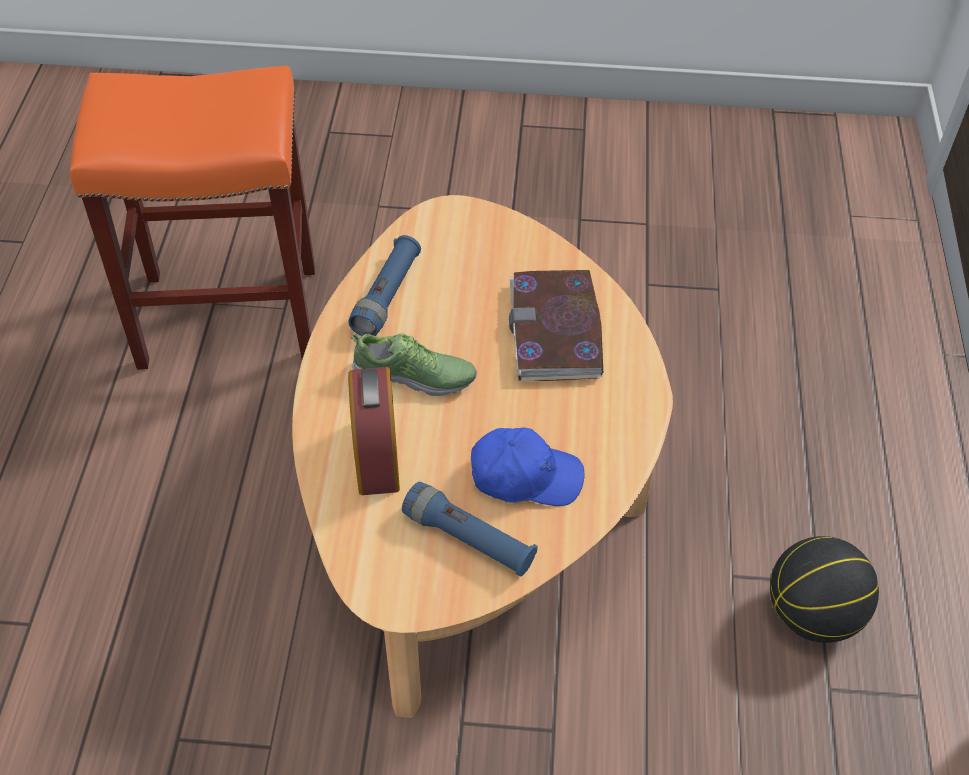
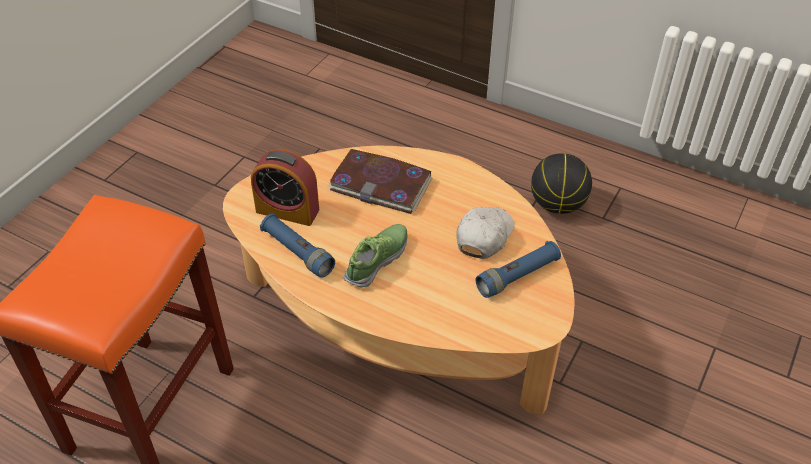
camera: 65 degrees left, 5 degrees down
alarm clock [348,367,400,495] -> alarm clock moved to [251,149,319,226]
blue cap [471,427,585,506] -> white cap [456,207,515,259]

